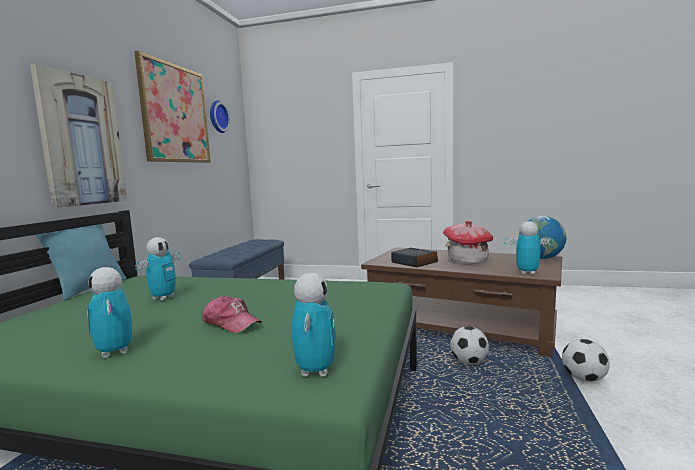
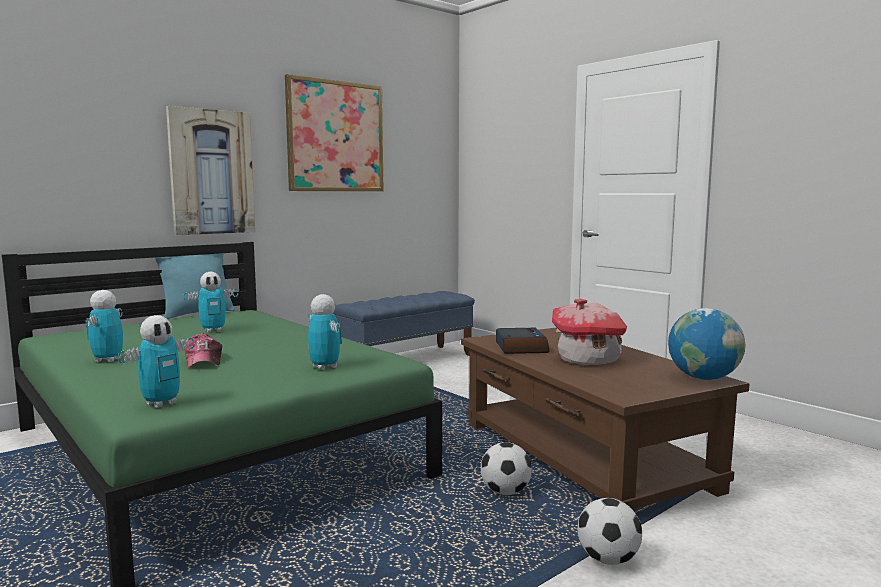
camera: 35 degrees right, 0 degrees up
wall clock [210,100,230,133] -> none
toy robot [504,221,553,275] -> toy robot moved to [308,294,342,370]

